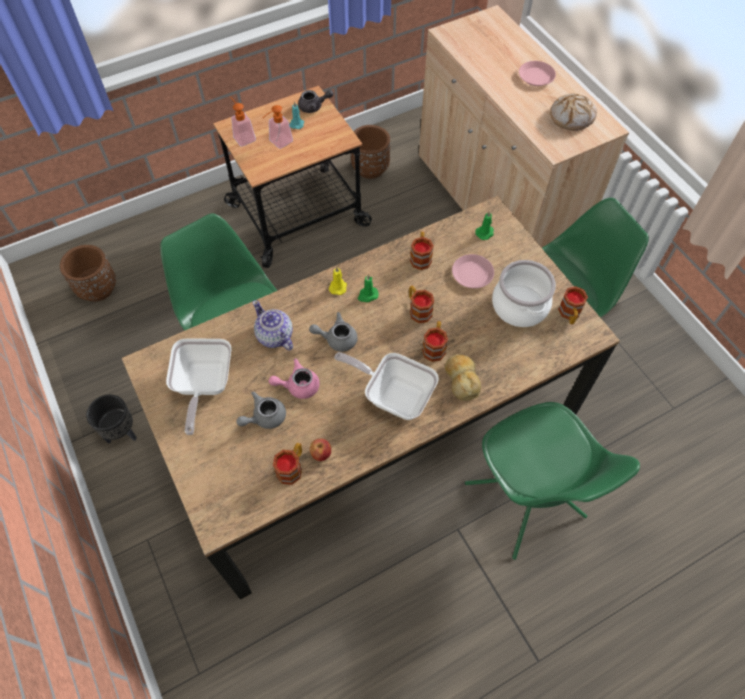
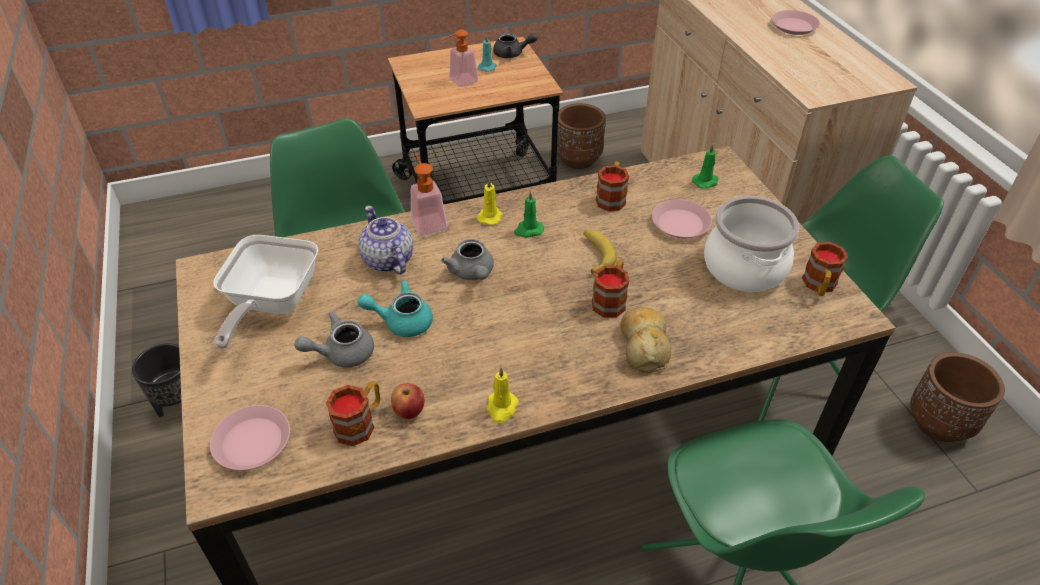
camera: 10 degrees right, 15 degrees down
brown planter [60,245,116,301] -> brown planter moved to [910,352,1005,442]
soap dispenser [230,97,256,146] -> soap dispenser moved to [411,153,447,236]
pink teapot [269,358,320,399] -> turquoise teapot [357,280,433,337]
grey teapot [309,312,358,352] -> grey teapot turned 120 degrees counterclockwise [441,239,494,280]
frying pan [334,352,439,420] -> none
mug [409,286,434,323] -> banana [583,230,617,274]
bread [550,93,597,131] -> none
none -> pink plate [210,405,290,470]
none -> yellow candle [487,367,519,423]

